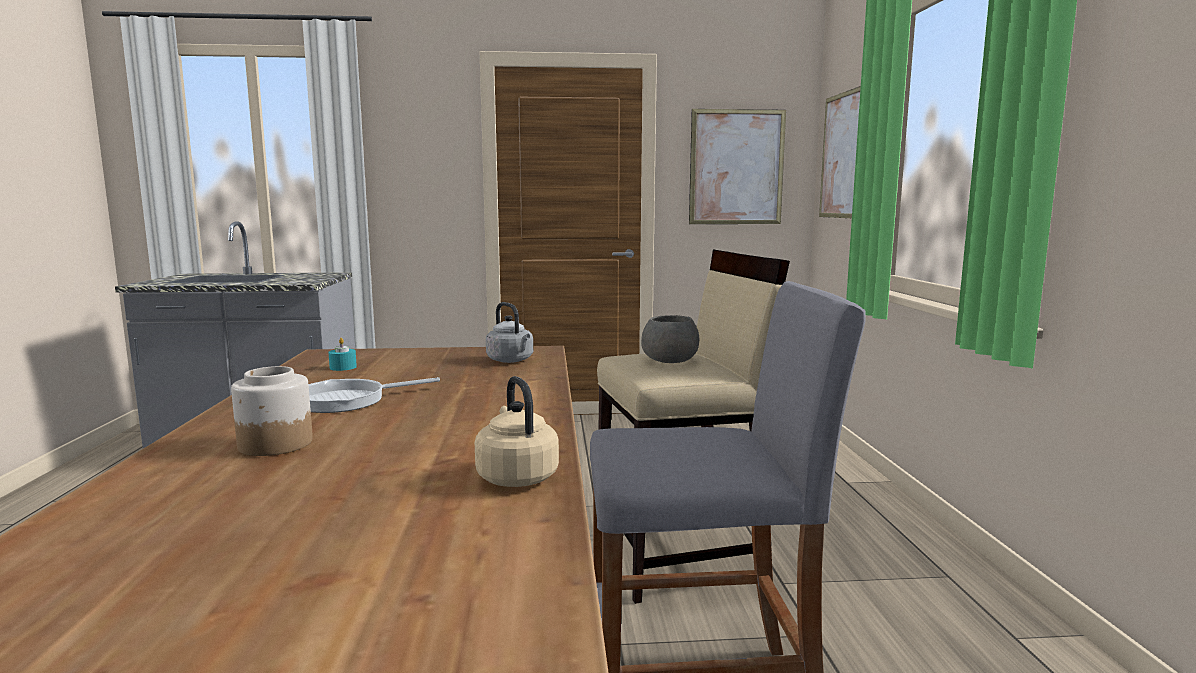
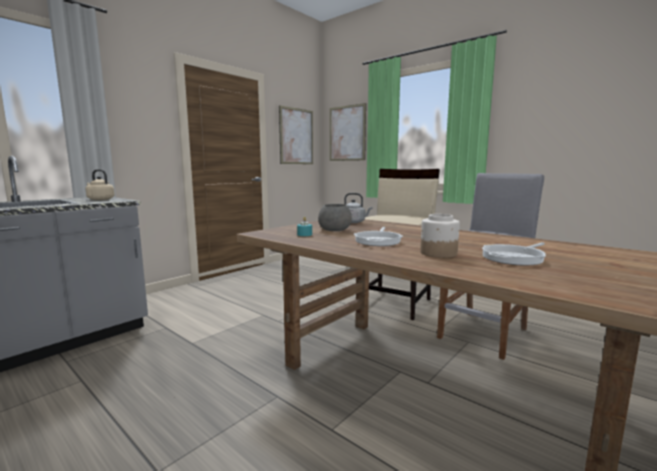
camera: 45 degrees left, 0 degrees up
beige kettle [475,376,559,487] -> beige kettle moved to [85,169,115,200]
grey bowl [641,315,699,363] -> grey bowl moved to [318,204,352,231]
none -> frying pan [482,242,546,265]

